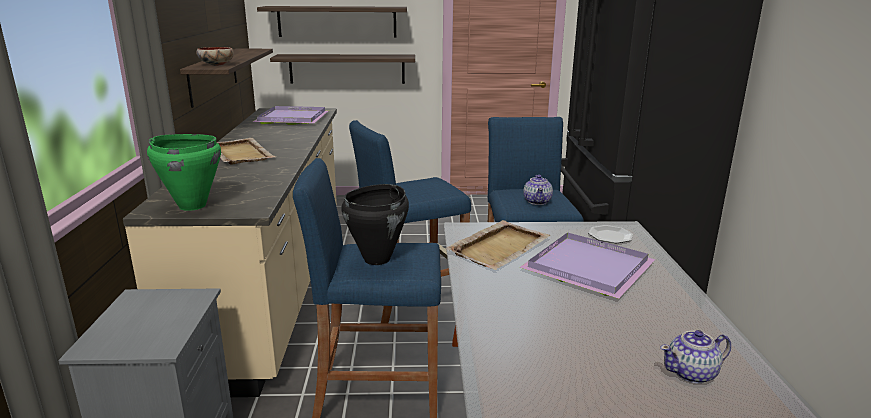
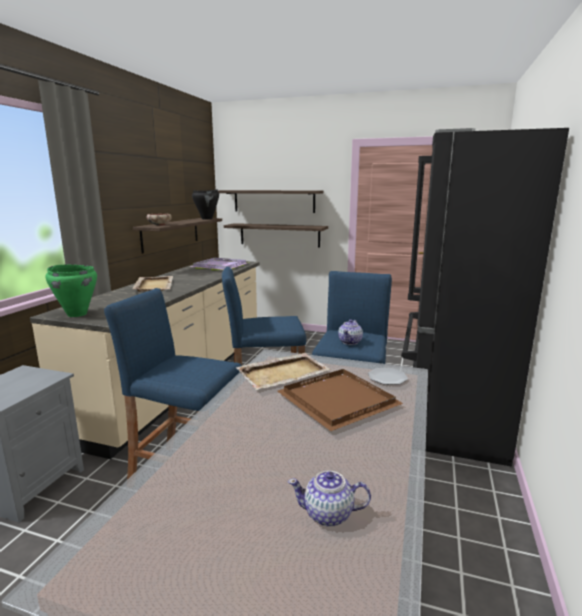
camera: 20 degrees right, 5 degrees down
black cooking pot [341,184,409,265] -> black cooking pot moved to [192,189,219,219]
purple tray [520,232,656,299] -> brown tray [278,369,403,431]

